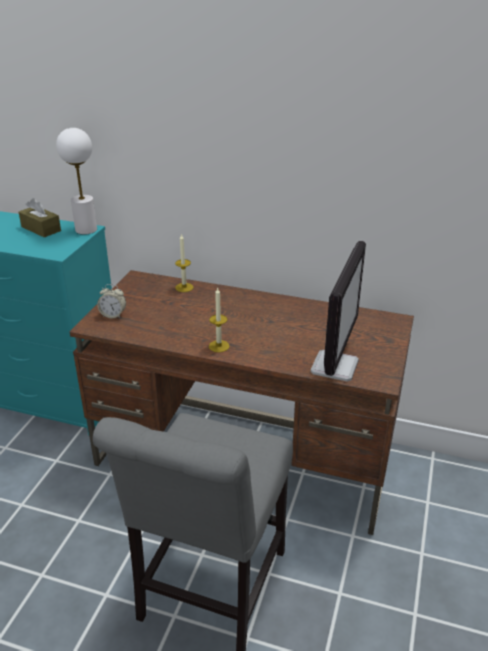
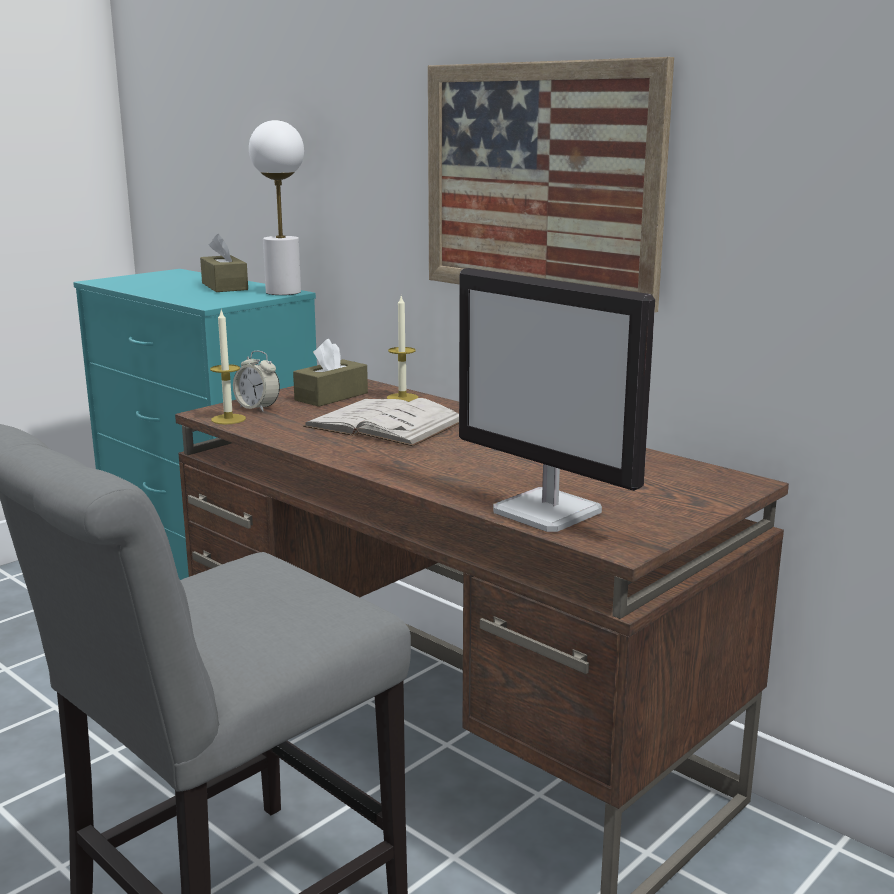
camera: 25 degrees right, 15 degrees down
candle [209,287,229,352] -> candle moved to [210,310,246,424]
monitor [311,241,366,382] -> monitor turned 90 degrees clockwise [459,268,655,532]
none -> brown tissue box [293,339,368,407]
none -> white book [303,398,459,446]
none -> picture [428,57,674,313]

